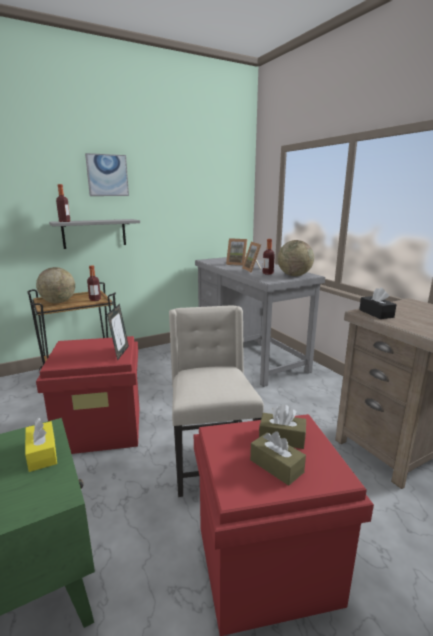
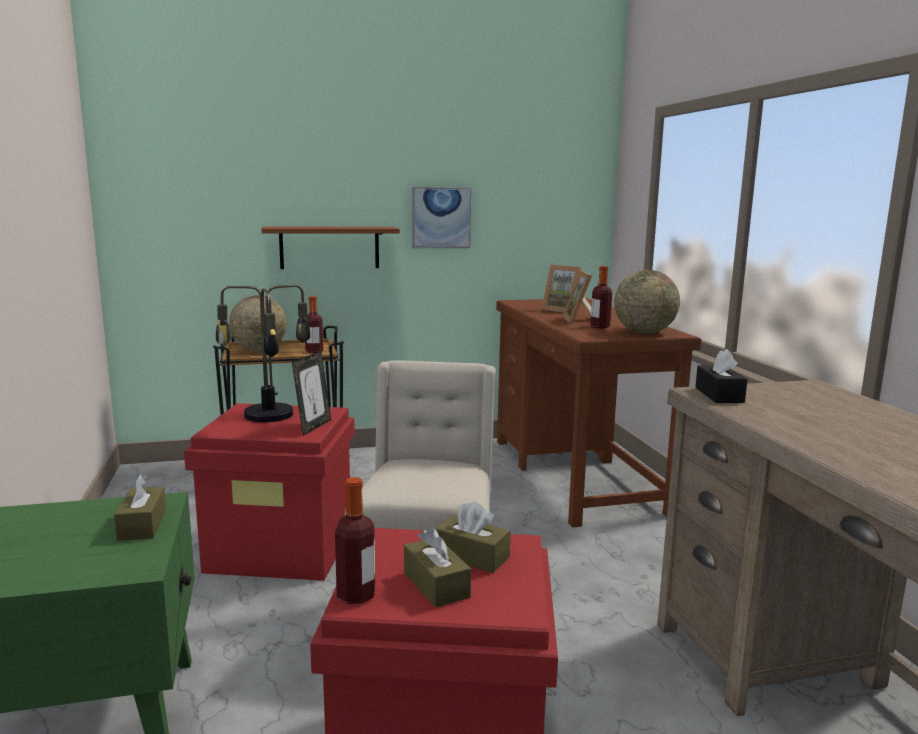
camera: 15 degrees right, 5 degrees down
yellow tissue box [25,418,57,472] -> brown tissue box [114,474,166,541]
grey shelf [49,219,140,249] -> brown shelf [262,226,400,269]
bottle [56,184,70,222] -> bottle moved to [335,477,375,604]
picture [85,153,129,196] -> picture moved to [412,187,471,248]
grey desk [195,257,325,387] -> brown desk [496,298,701,527]
none -> table lamp [216,285,310,422]

